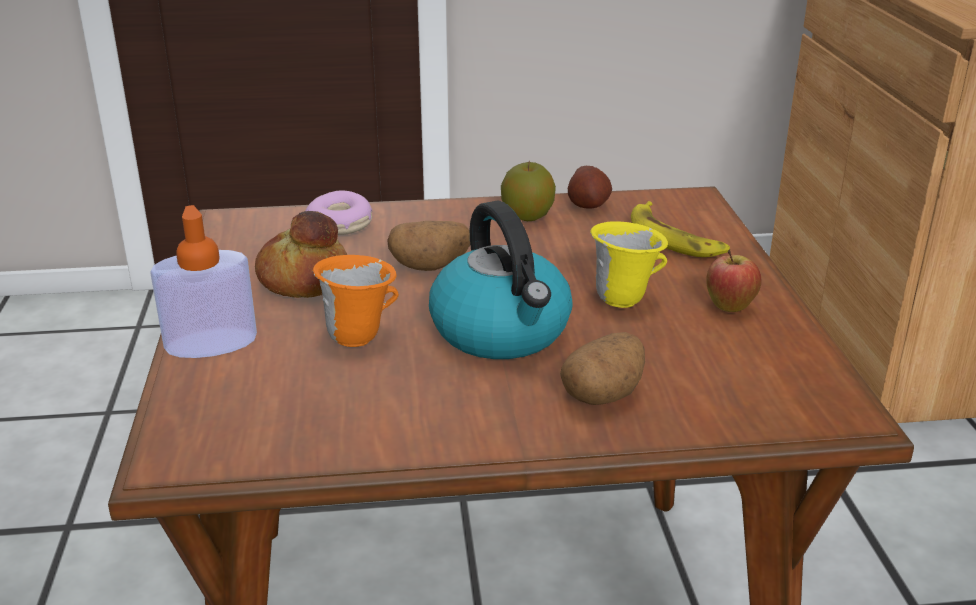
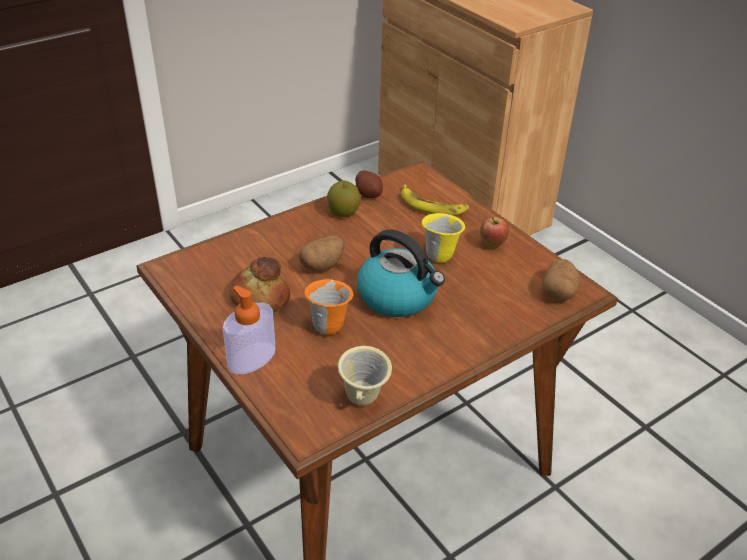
camera: 30 degrees left, 10 degrees up
donut [306,191,372,235] -> none
potato [560,332,645,405] -> potato moved to [542,259,581,301]
none -> beige mug [338,346,392,405]

